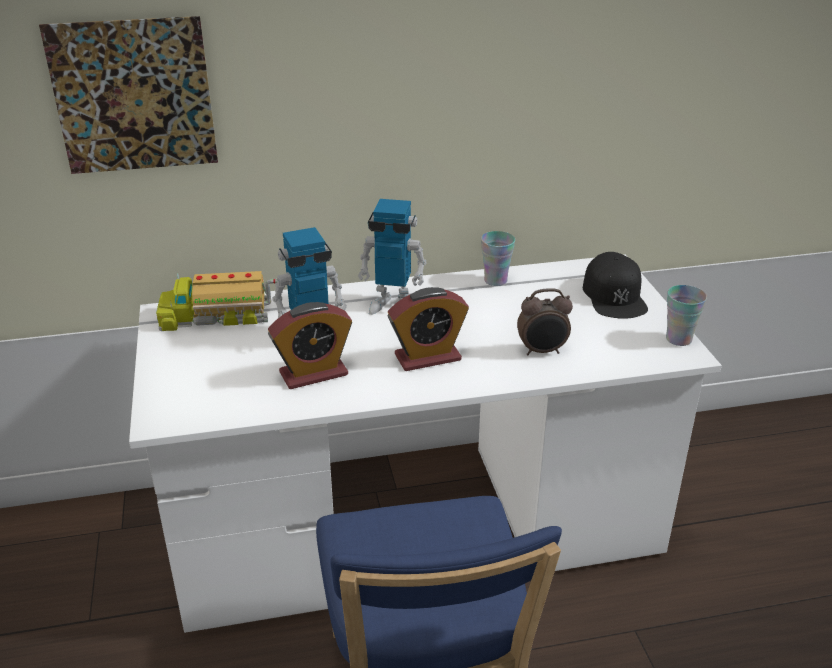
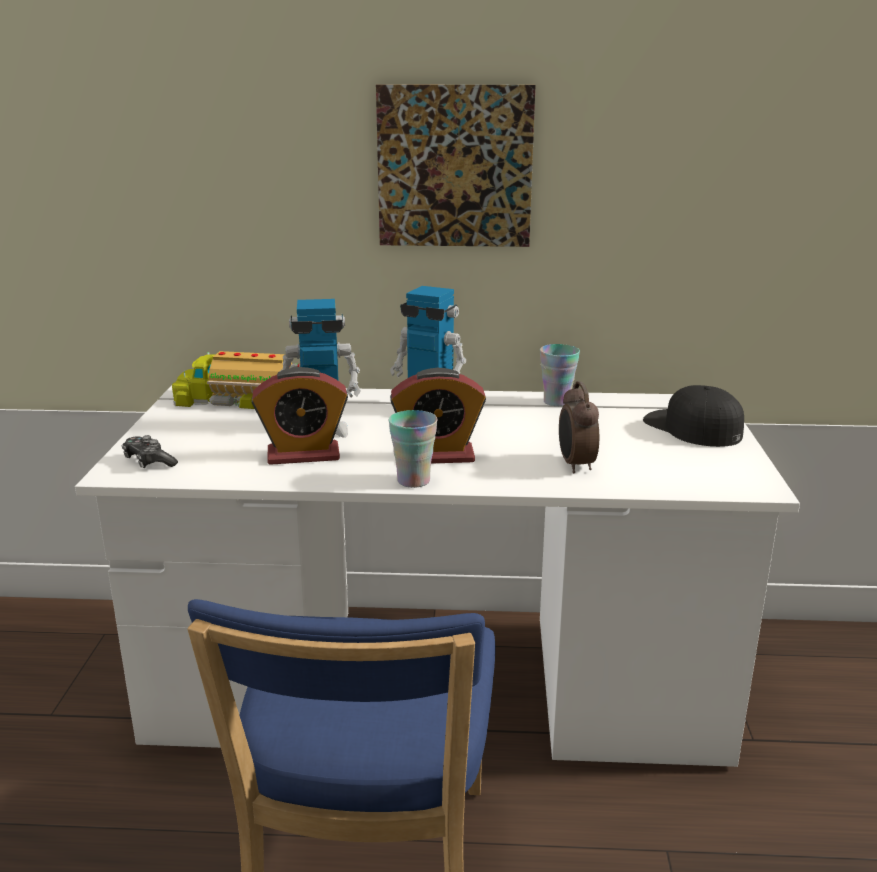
camera: 15 degrees right, 10 degrees down
picture [39,16,218,174] -> picture moved to [376,85,535,247]
alarm clock [517,288,573,355] -> alarm clock turned 75 degrees clockwise [559,381,599,473]
black cap [583,252,648,319] -> black cap turned 135 degrees clockwise [643,385,744,447]
cup [666,285,707,346] -> cup moved to [389,410,438,488]
none -> game controller [122,435,178,468]

